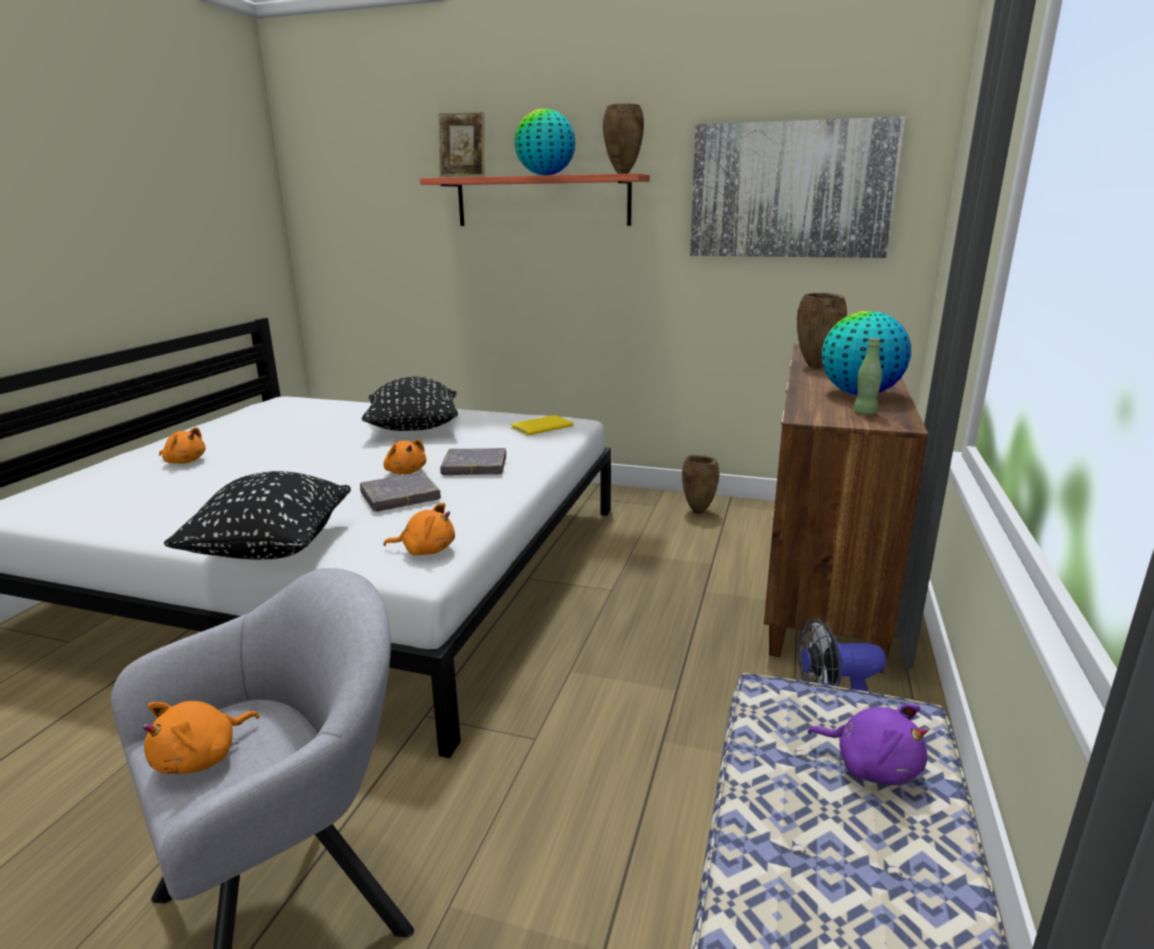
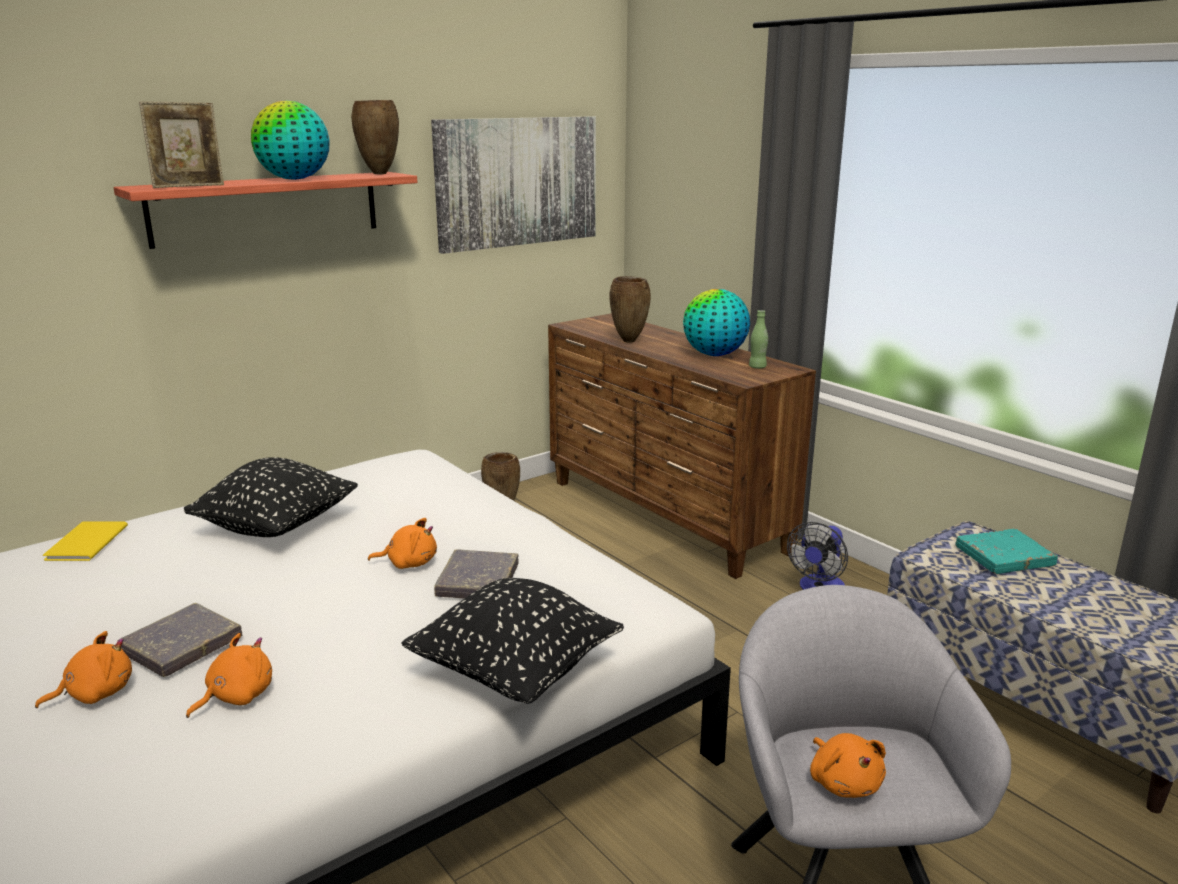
camera: 55 degrees left, 0 degrees up
orange plush toy [383,503,455,555] -> orange plush toy moved to [186,633,272,718]
grey book [440,448,506,475] -> grey book moved to [117,603,242,677]
yellow book [511,415,573,436] -> yellow book moved to [43,521,128,561]
purple plush toy [807,704,929,785] -> turquoise book [955,529,1058,574]

